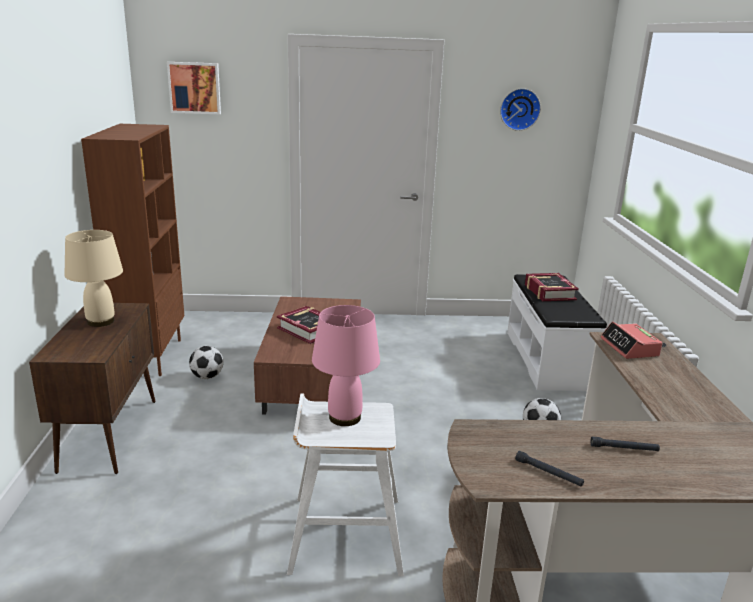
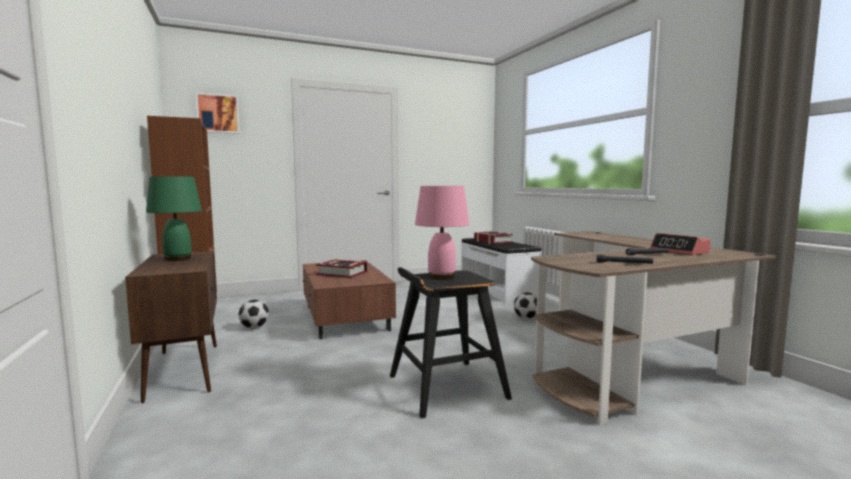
camera: 20 degrees left, 15 degrees down
beige table lamp [64,230,123,327] -> green table lamp [146,176,202,261]
white stool [287,393,404,576] -> black stool [390,267,512,418]
wall clock [500,88,541,131] -> none
alarm clock [601,322,663,359] -> alarm clock moved to [650,233,711,255]

